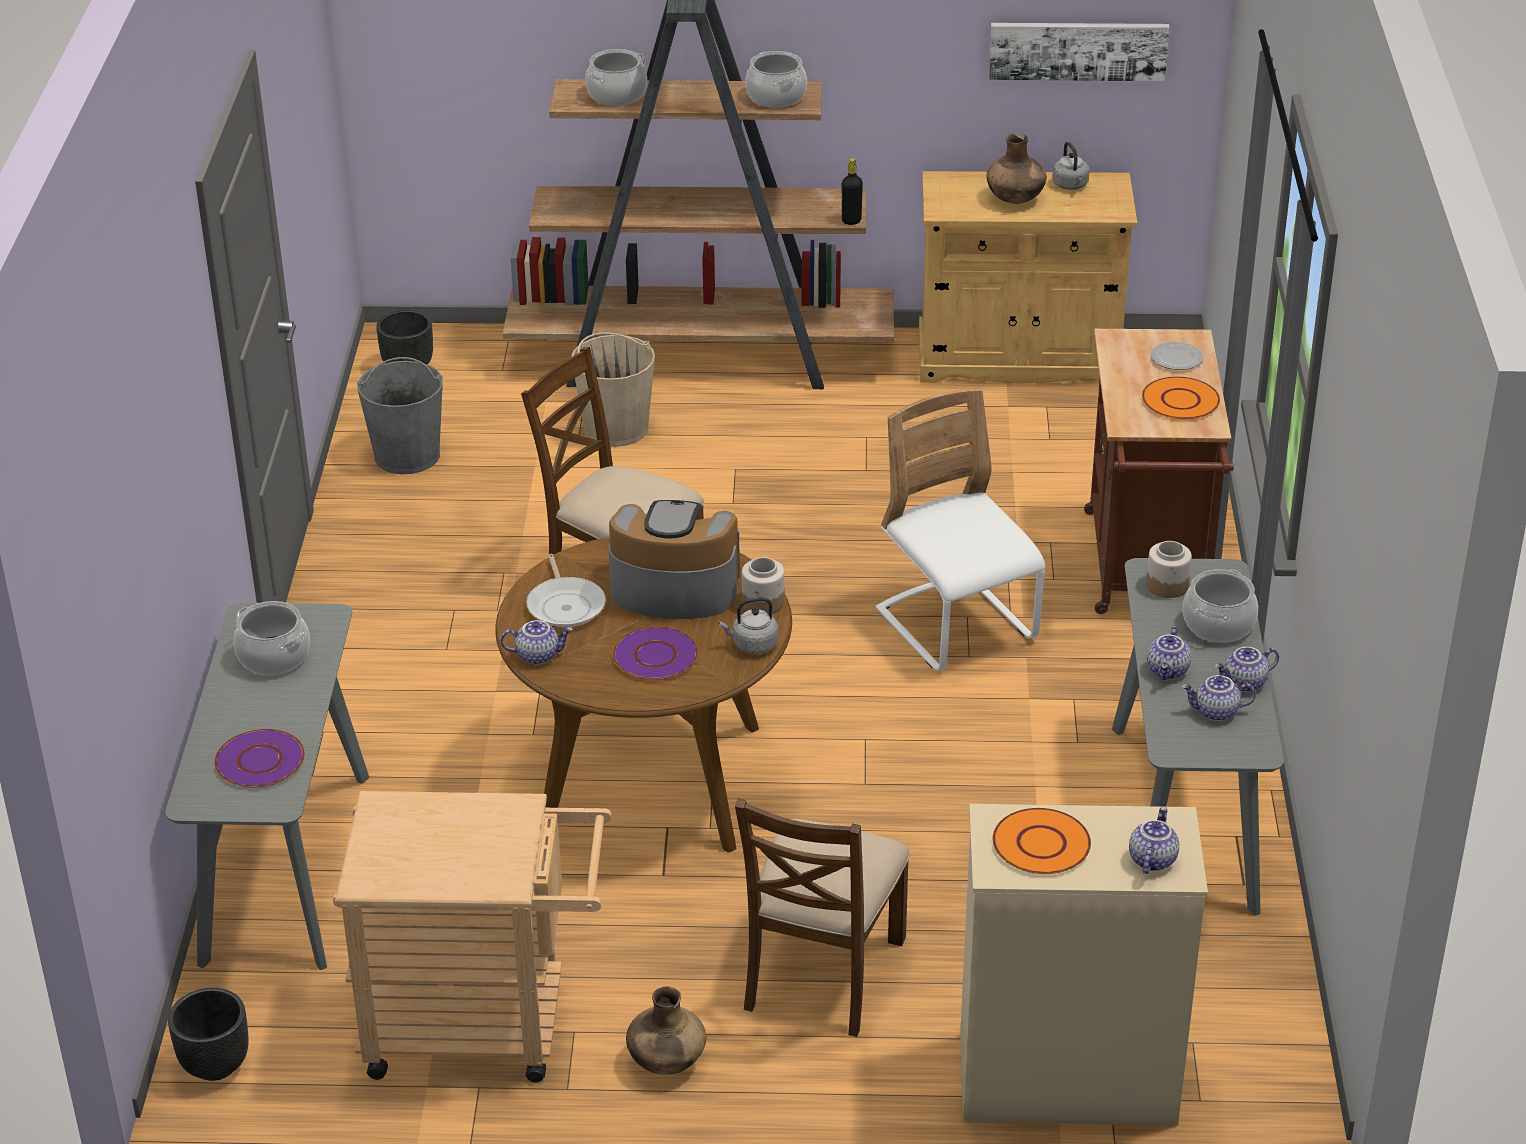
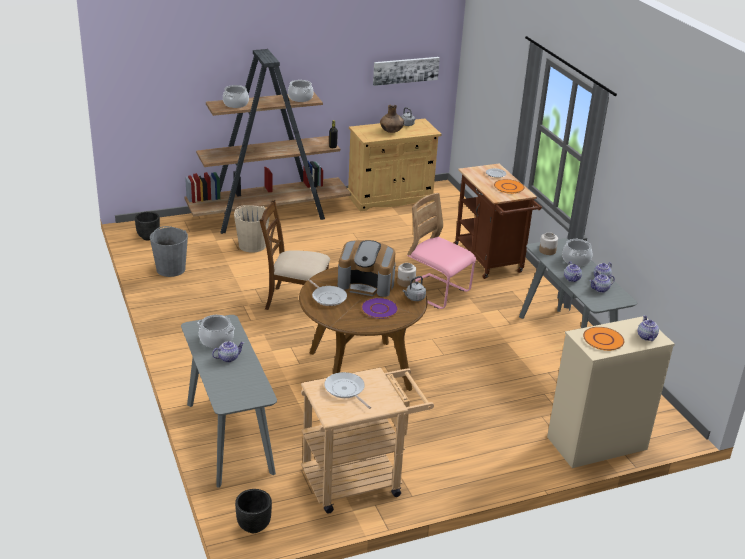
camera: 25 degrees left, 5 degrees down
purple plate [214,729,305,788] -> none
teapot [500,620,573,665] -> teapot moved to [212,341,245,362]
coffee machine [608,500,740,619] -> coffee machine turned 150 degrees counterclockwise [338,240,396,297]
brown vase [626,987,707,1074] -> none
brown chair [735,798,910,1037] -> none
white chair [876,389,1046,671] -> pink chair [407,193,476,309]
none -> frying pan [324,372,371,409]

